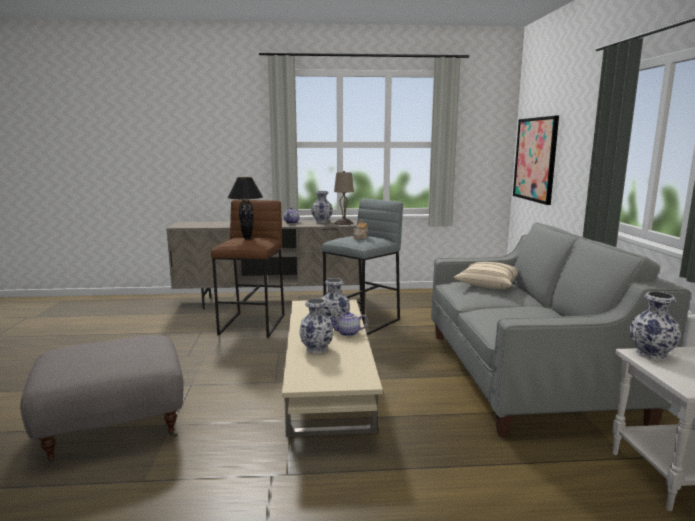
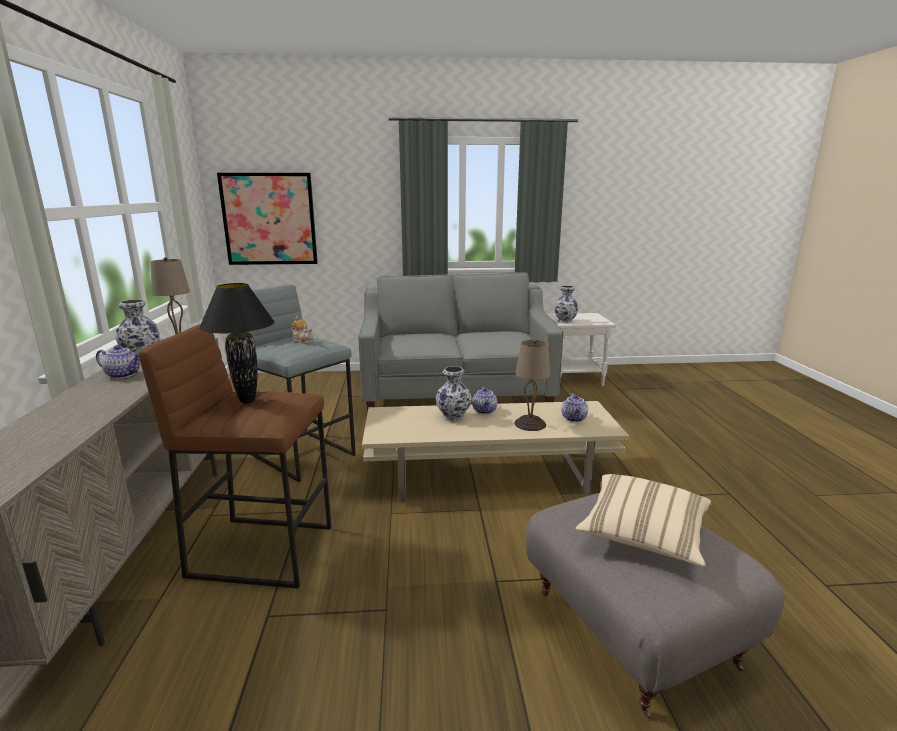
camera: 90 degrees left, 5 degrees up
vase [300,298,333,354] -> beige table lamp [514,340,550,431]
beige pillow [453,262,518,290] -> beige pillow moved to [576,474,711,567]
none -> teapot [562,393,588,422]

